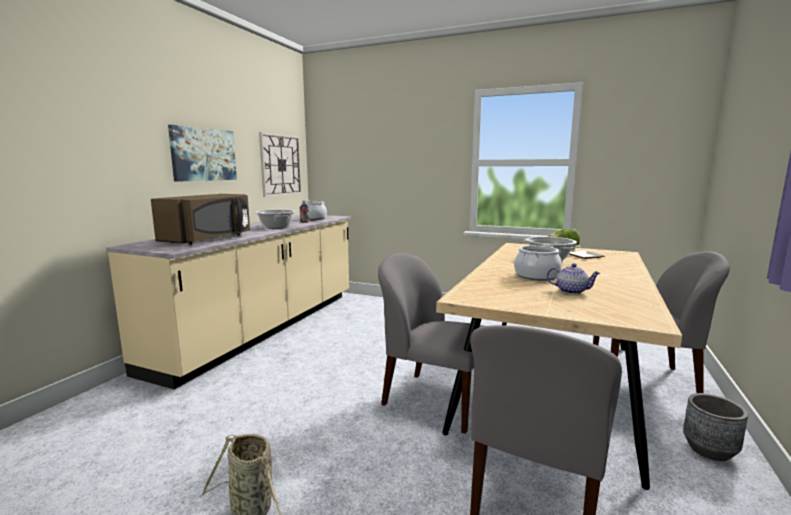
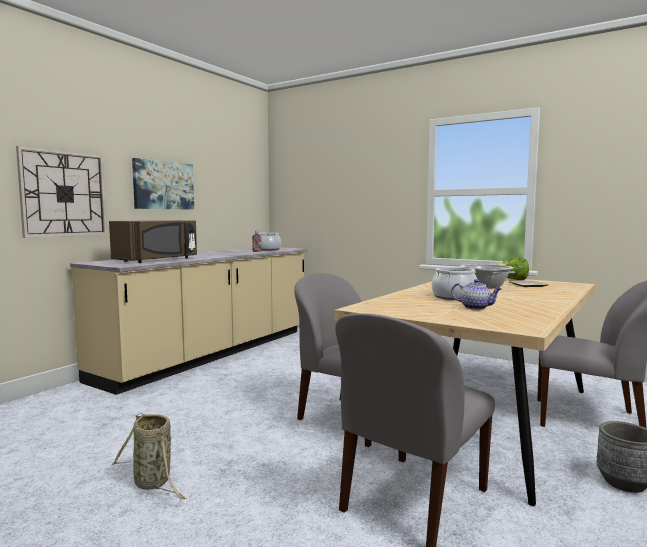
camera: 10 degrees right, 5 degrees down
cooking pot [255,210,296,229] -> none
wall clock [259,132,302,197] -> wall clock moved to [16,146,107,238]

